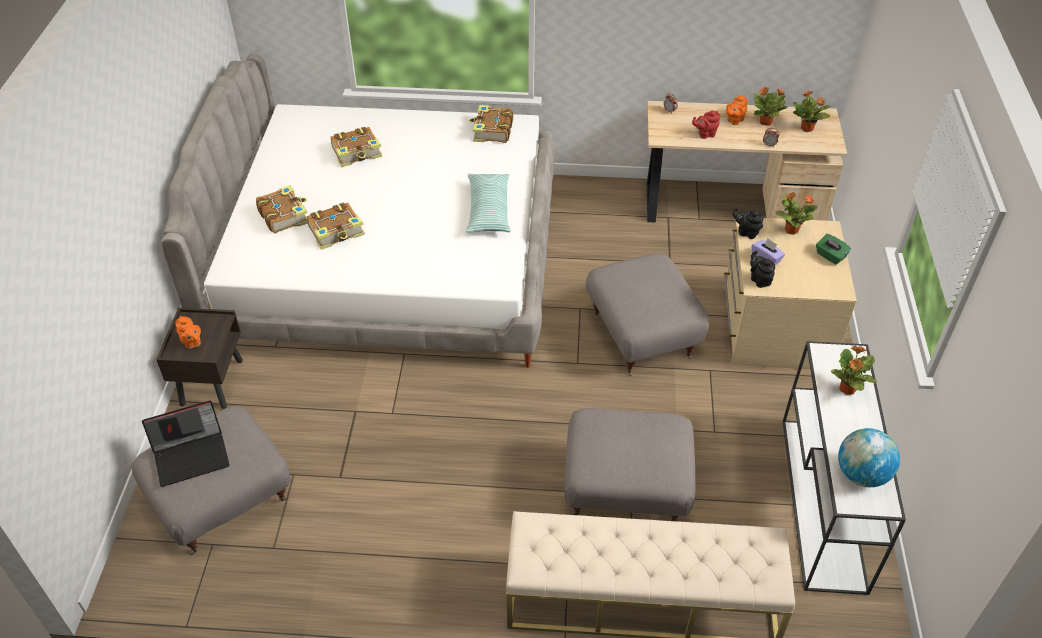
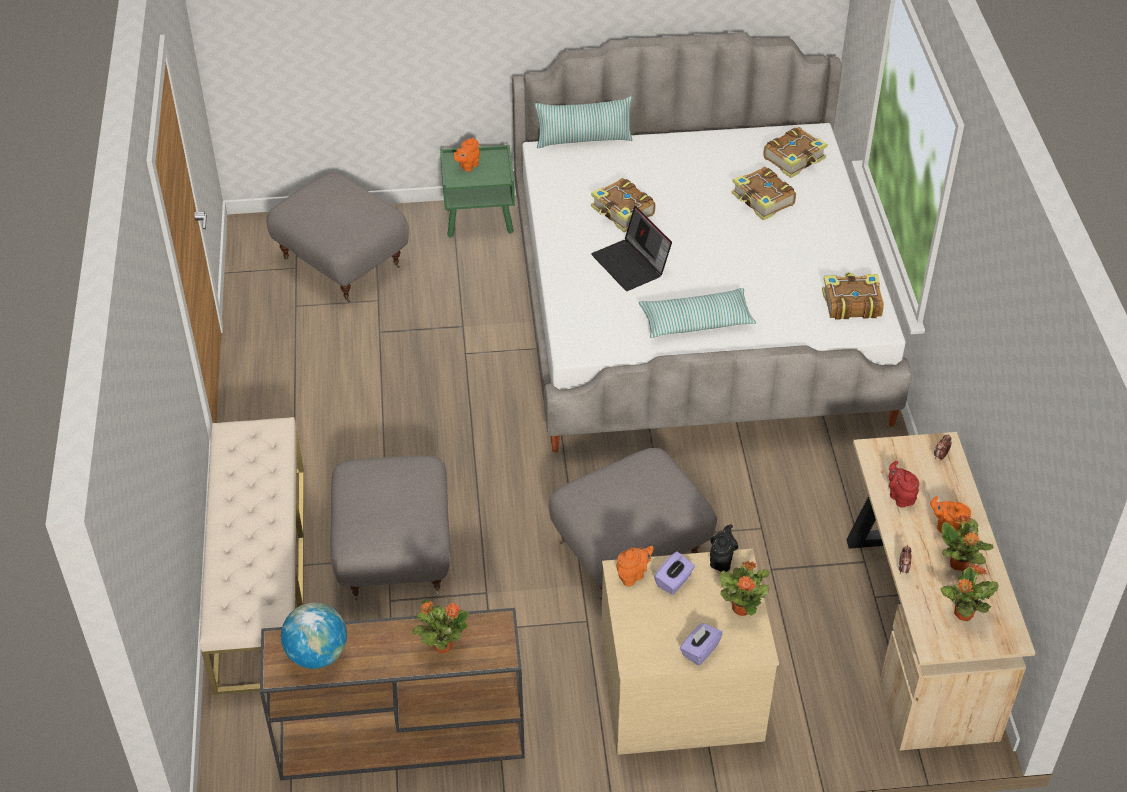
camera: 80 degrees right, 0 degrees up
laptop [142,401,229,487] -> laptop moved to [591,206,672,291]
brown nightstand [156,307,243,409] -> green nightstand [440,145,515,237]
book [256,185,308,234] -> book moved to [763,127,828,178]
black teapot [750,250,775,288] -> orange teapot [617,546,654,586]
white console table [783,341,906,595] -> brown console table [260,608,525,780]
green tissue box [816,234,851,265] -> purple tissue box [680,623,723,666]
none -> pillow [534,96,633,148]

